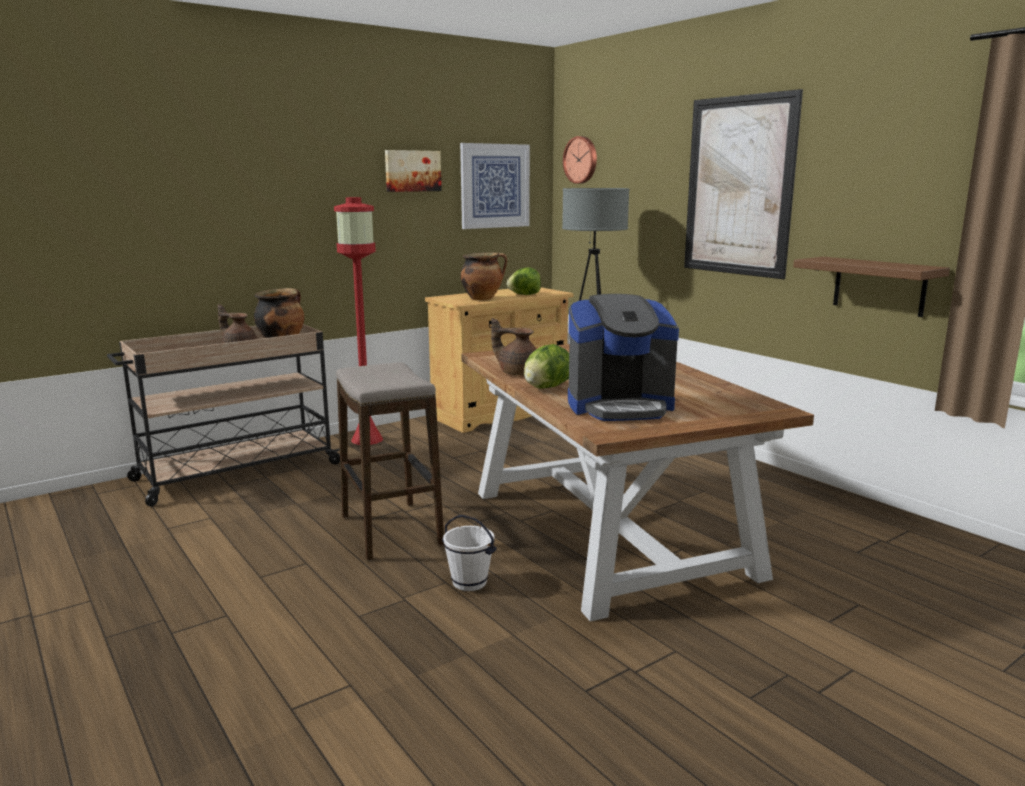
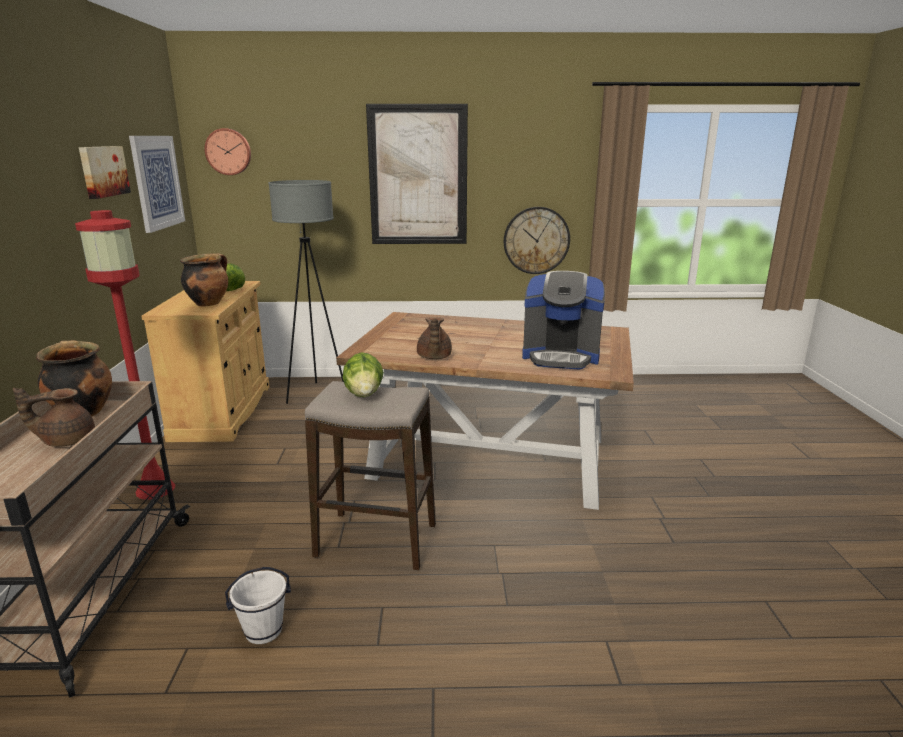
camera: 55 degrees left, 5 degrees up
white bucket [442,515,497,591] -> white bucket moved to [225,567,291,644]
brown teapot [491,318,536,376] -> brown teapot turned 60 degrees counterclockwise [417,317,452,359]
lettuce [524,344,569,388] -> lettuce moved to [342,352,384,397]
coffee machine [568,294,679,421] -> coffee machine turned 75 degrees clockwise [522,271,605,369]
brown shelf [793,257,950,317] -> wall clock [504,207,570,274]

